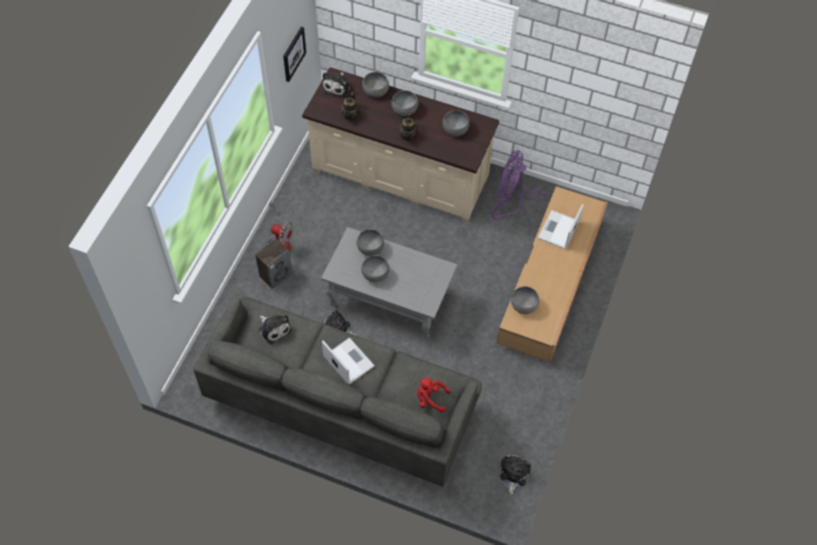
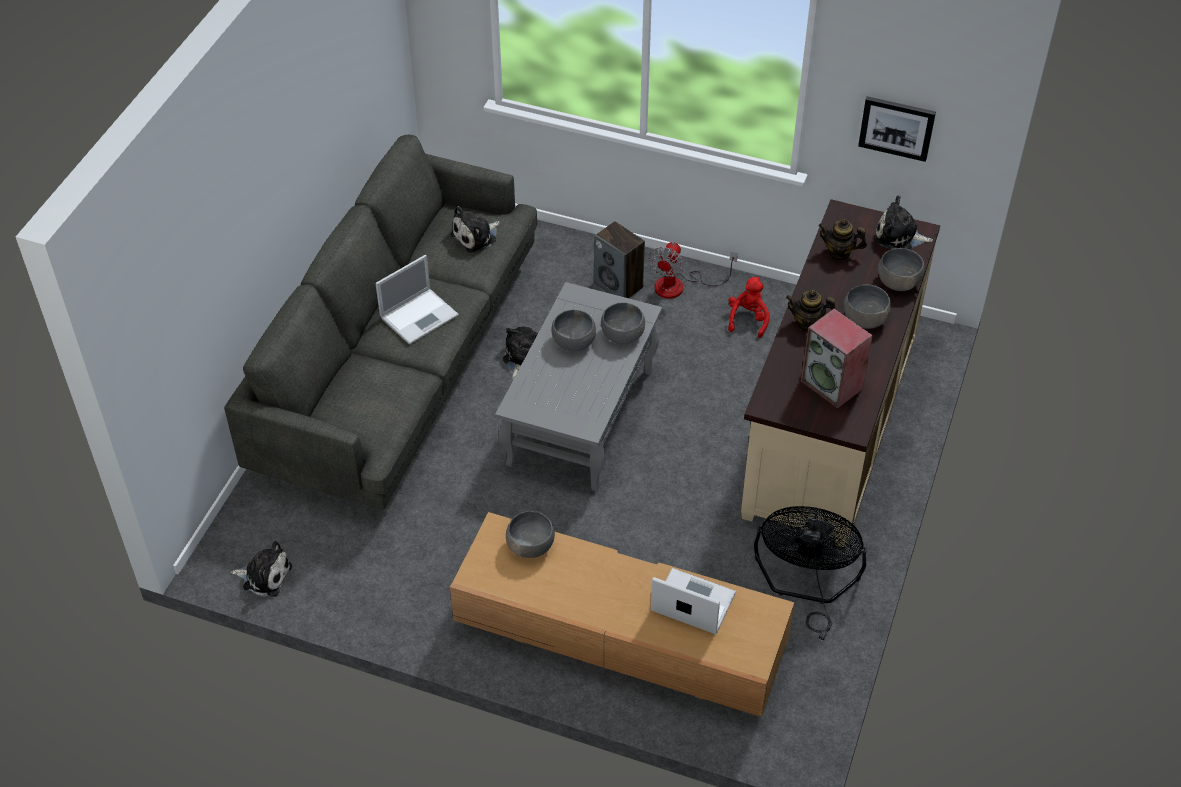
camera: 90 degrees right, 10 degrees down
red plush toy [417,377,451,413] -> red plush toy moved to [728,277,770,338]
grey bowl [442,110,469,136] -> speaker [801,309,873,409]
purple fan [492,150,547,219] -> black fan [754,506,867,640]

